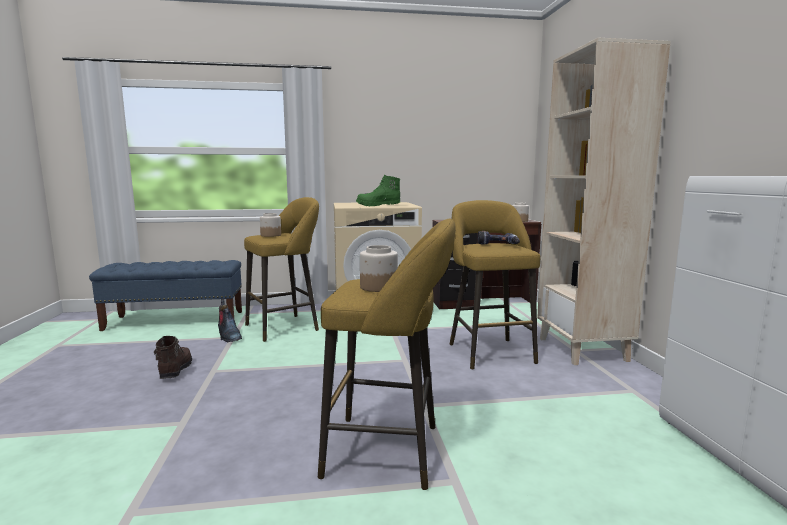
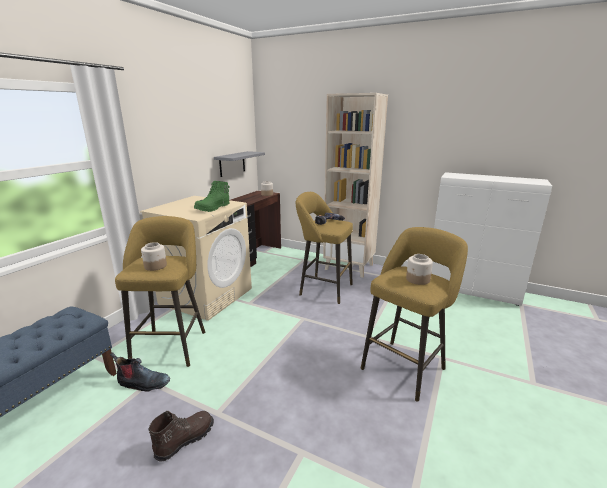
camera: 55 degrees left, 10 degrees up
brown boot [154,336,192,379] -> brown boot turned 105 degrees clockwise [148,411,214,462]
none -> grey shelf [214,151,265,177]

